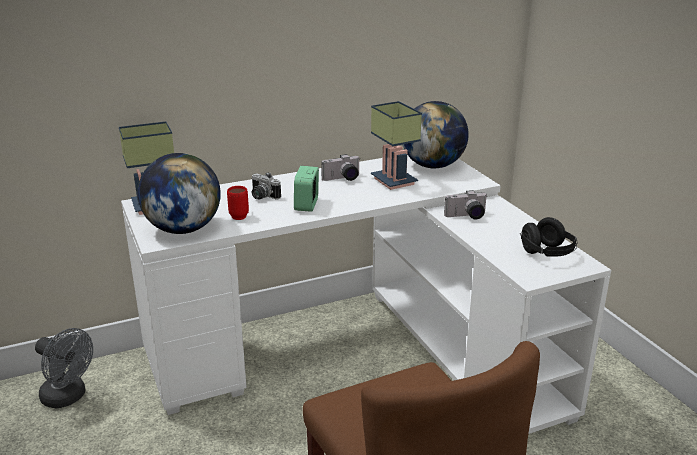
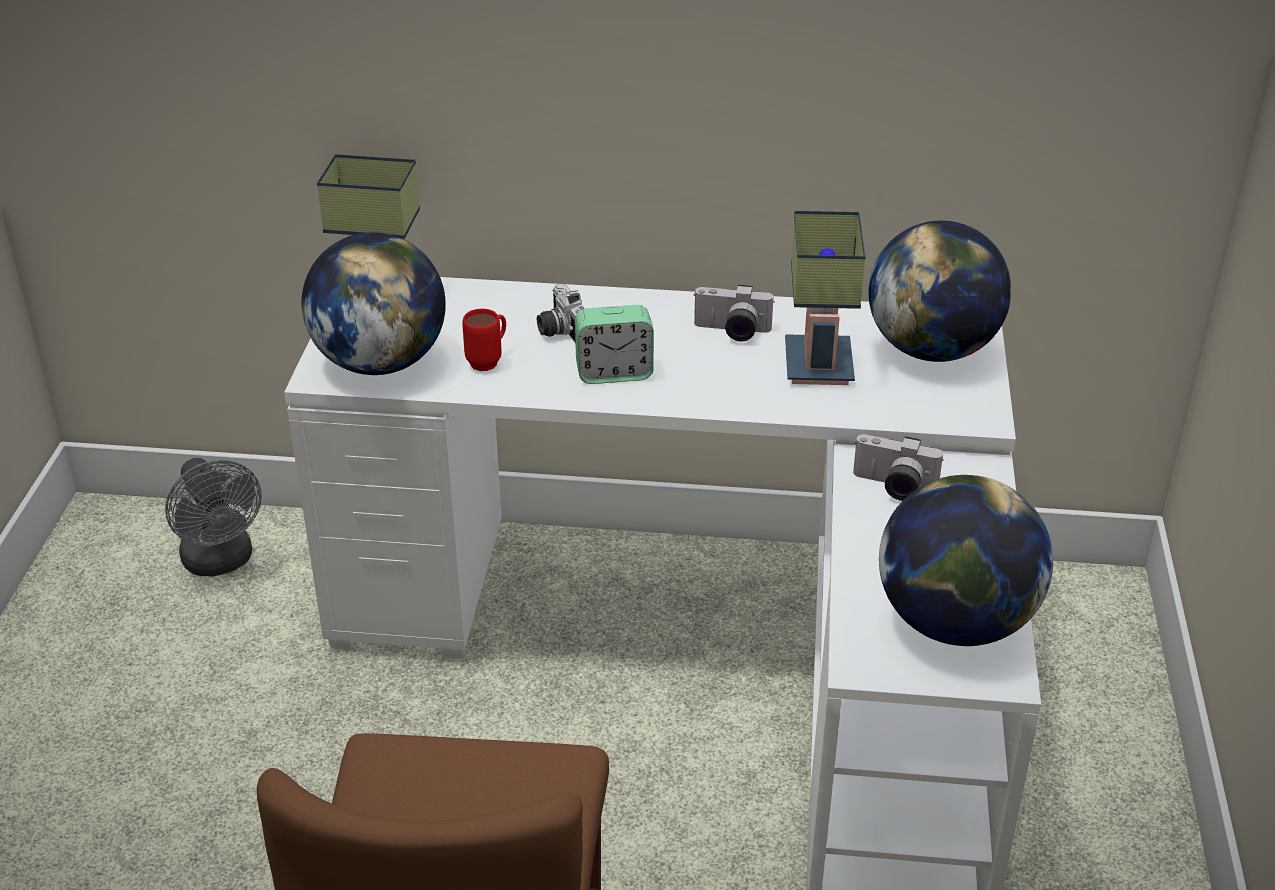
camera: 30 degrees right, 10 degrees up
alarm clock [294,166,319,212] -> alarm clock turned 135 degrees counterclockwise [575,305,654,384]
black headphones [519,217,577,257] -> globe [879,475,1053,646]

